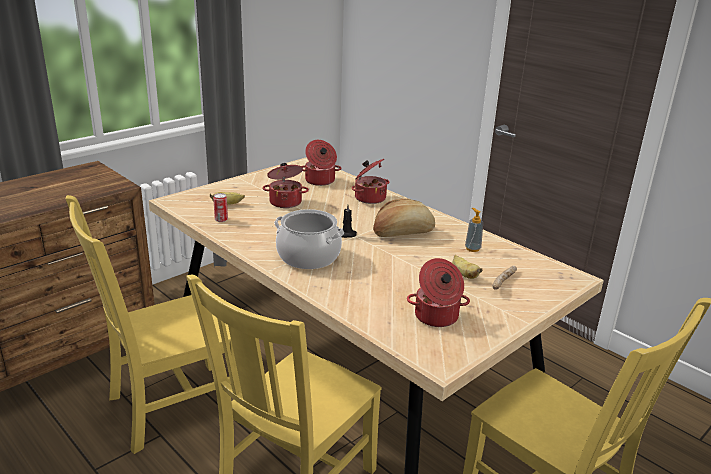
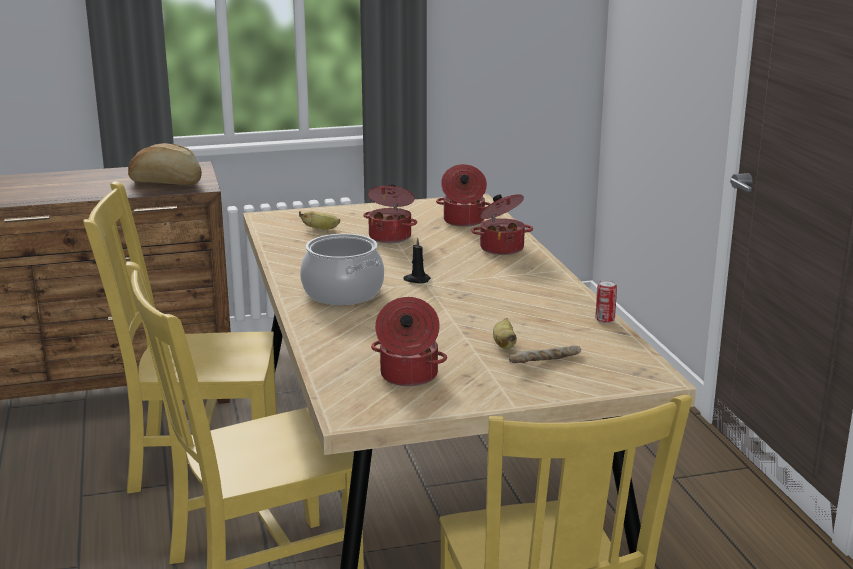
camera: 30 degrees right, 5 degrees down
can [213,193,228,222] -> can moved to [595,280,617,323]
bread [373,198,435,237] -> bread moved to [128,143,202,185]
soap dispenser [465,208,483,252] -> none

